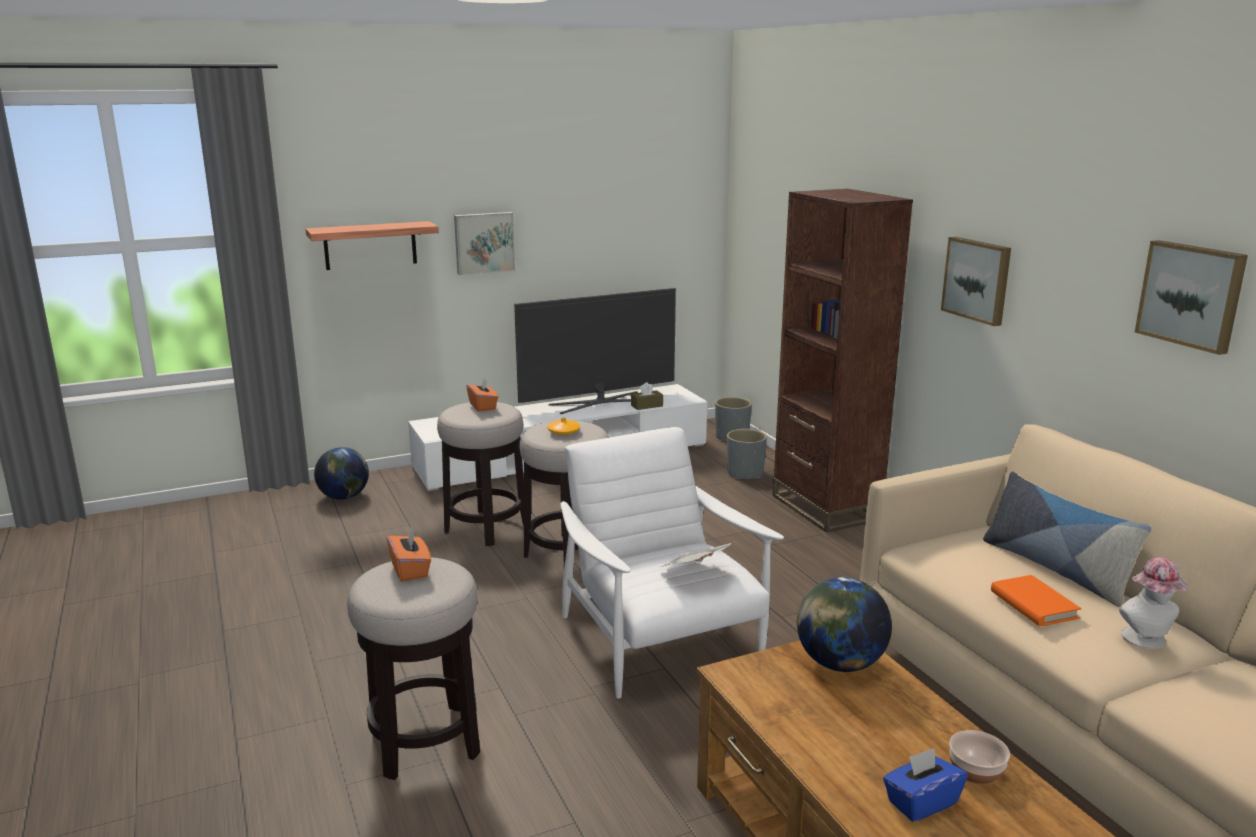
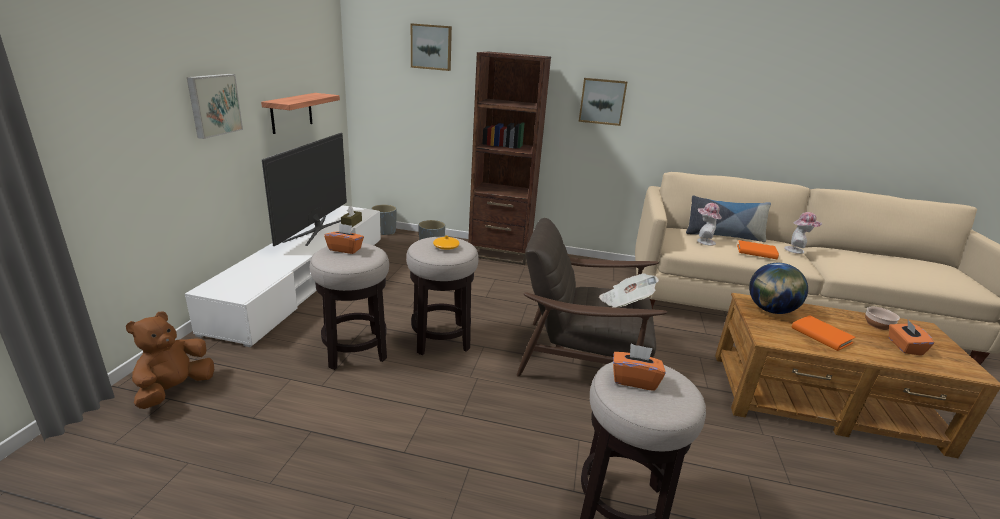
camera: 55 degrees left, 5 degrees up
shelf [305,221,439,270] -> shelf moved to [261,93,340,134]
globe [314,447,369,500] -> brown plush toy [126,311,215,409]
white armchair [560,427,784,699] -> brown armchair [517,218,668,377]
blue tissue box [883,748,968,822] -> orange tissue box [889,320,934,356]
picture [1135,240,1248,355] -> picture moved to [411,23,452,71]
none -> hat [697,203,722,246]
none -> orange book [791,315,856,351]

